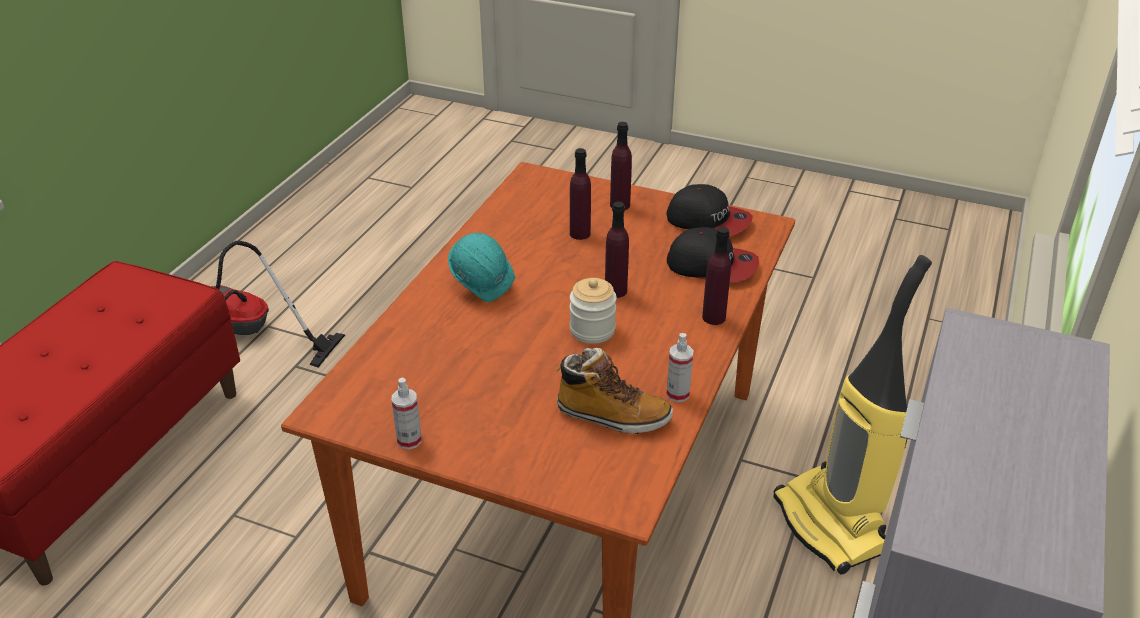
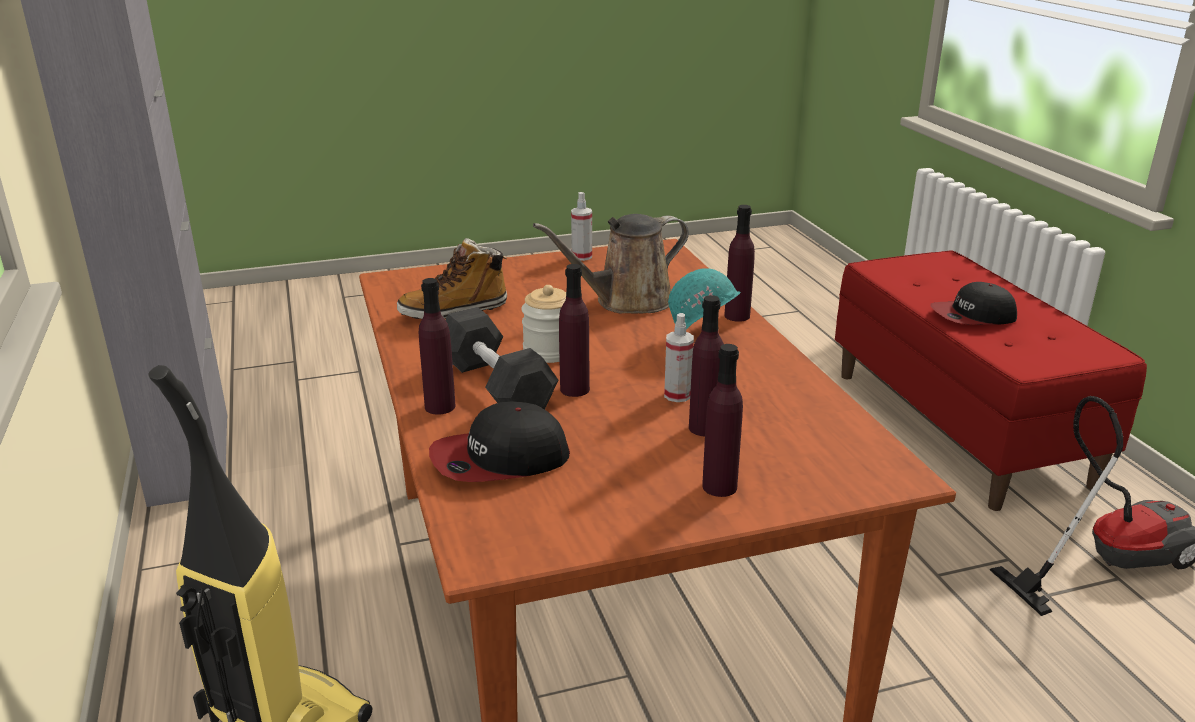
camera: 140 degrees right, 10 degrees down
cap [666,184,753,236] -> cap moved to [930,282,1017,325]
spray bottle [666,333,693,402] -> spray bottle moved to [664,313,694,402]
none -> grey dumbbell [446,307,558,410]
none -> brown watering can [533,214,689,313]
none -> purple bottle [724,205,755,322]

